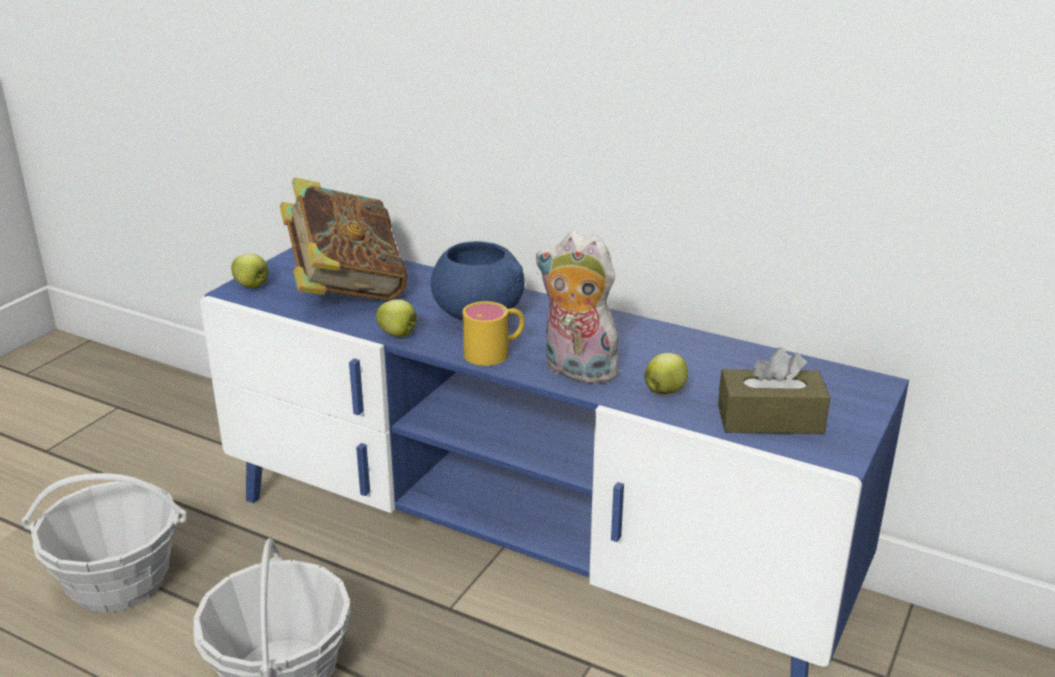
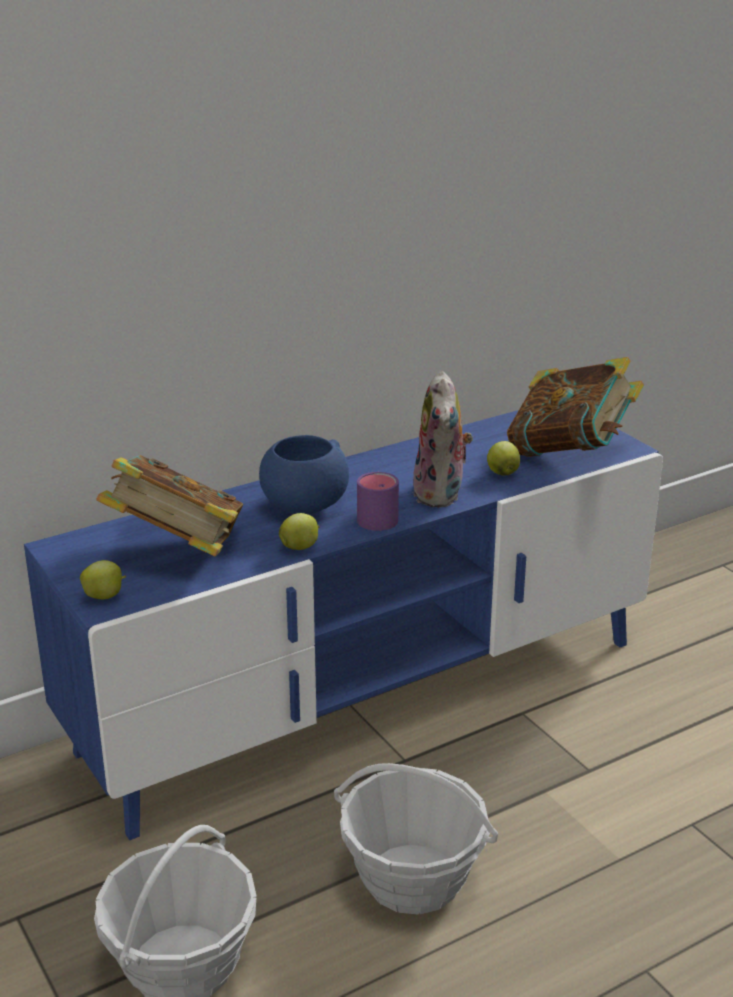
camera: 60 degrees left, 0 degrees up
yellow mug [463,301,525,366] -> purple mug [357,471,399,531]
plush toy [536,231,622,384] -> plush toy turned 60 degrees counterclockwise [412,370,473,508]
brown tissue box [718,347,831,434] -> book [507,357,644,457]

